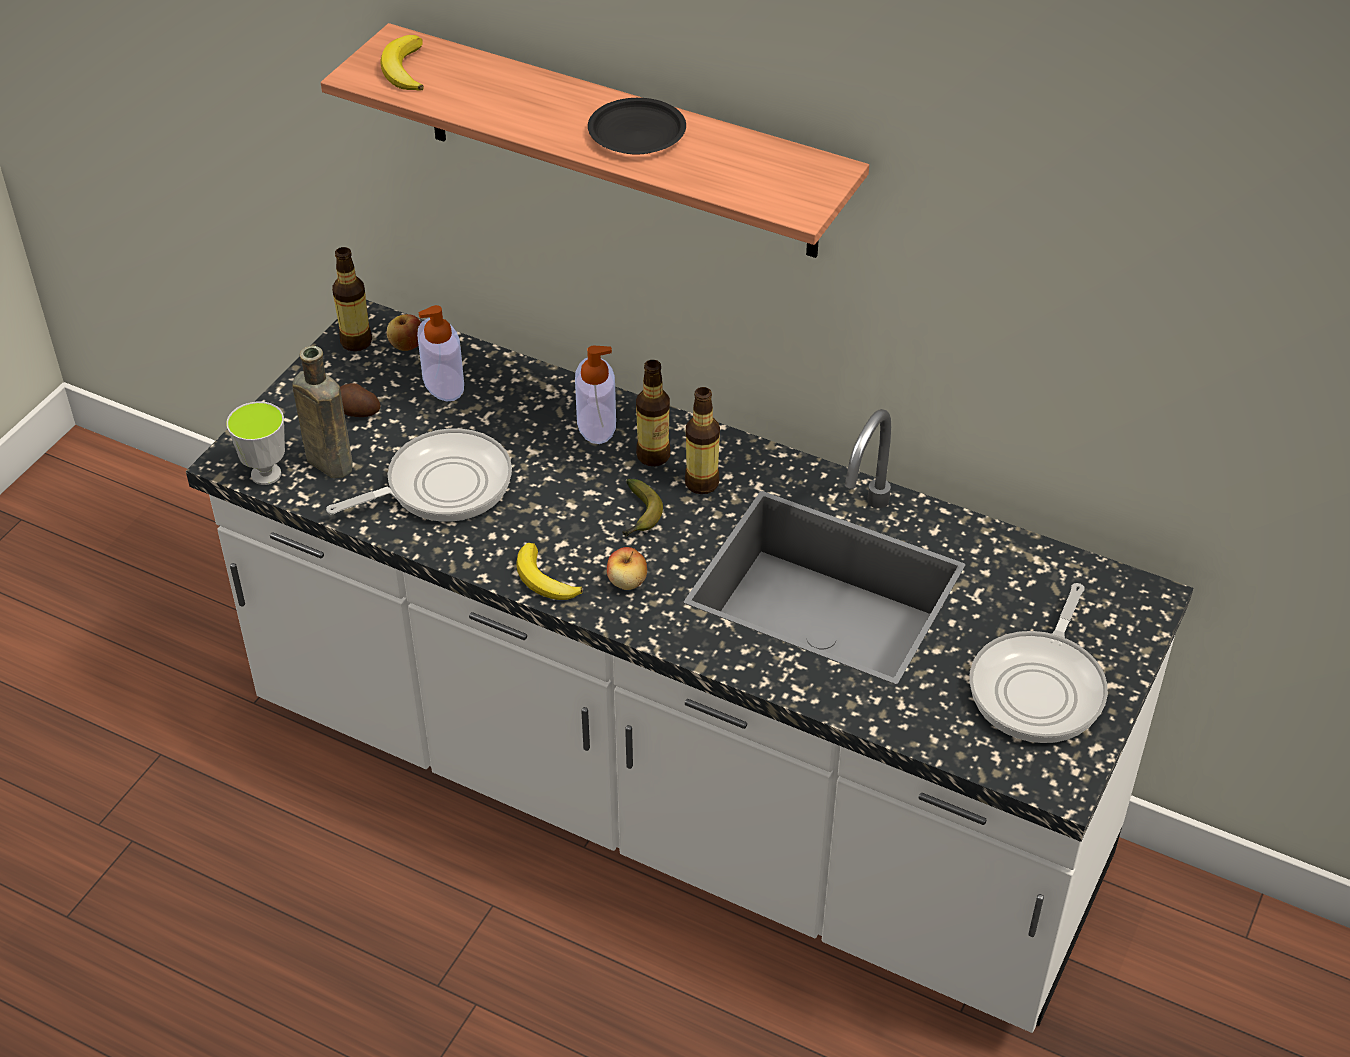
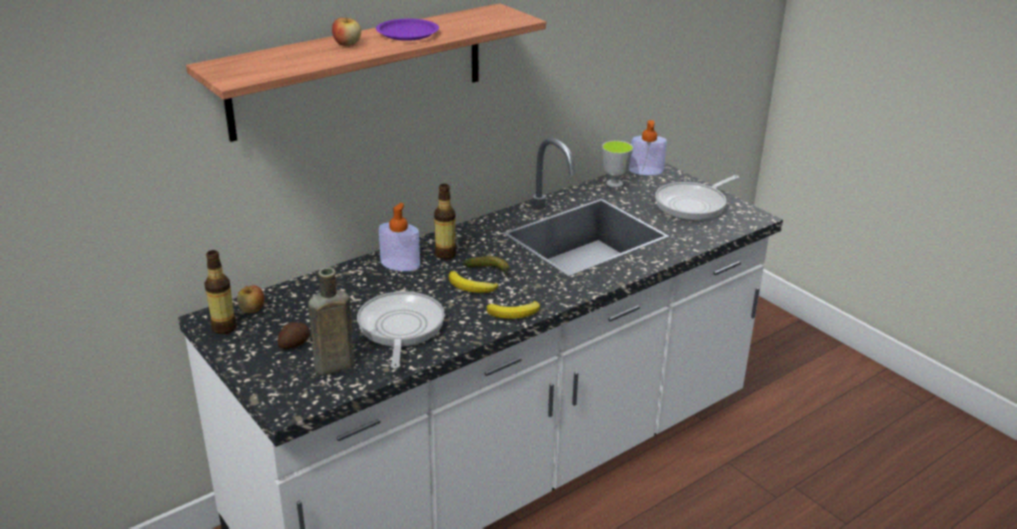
camera: 65 degrees left, 15 degrees down
cup [226,401,285,485] -> cup moved to [602,141,633,188]
banana [380,35,424,91] -> banana moved to [449,271,499,293]
soap dispenser [417,305,464,401] -> soap dispenser moved to [629,120,667,175]
black plate [588,98,686,154] -> purple plate [376,19,439,41]
apple [607,547,647,590] -> apple moved to [332,17,361,46]
bottle [685,387,720,494] -> none
frying pan [969,583,1108,743] -> frying pan turned 90 degrees clockwise [655,175,739,220]

